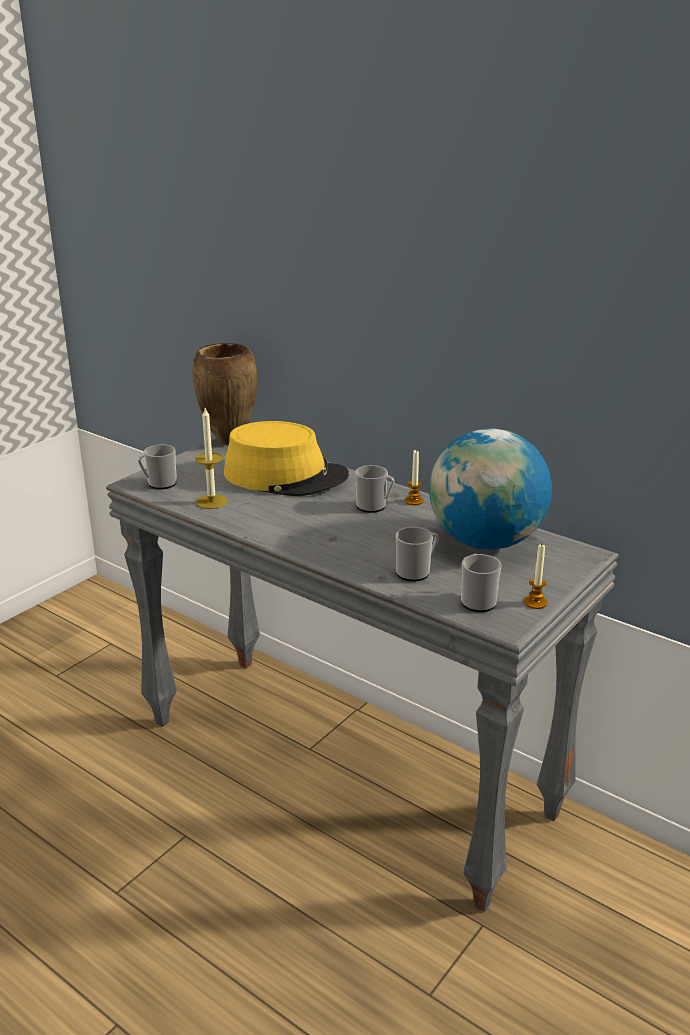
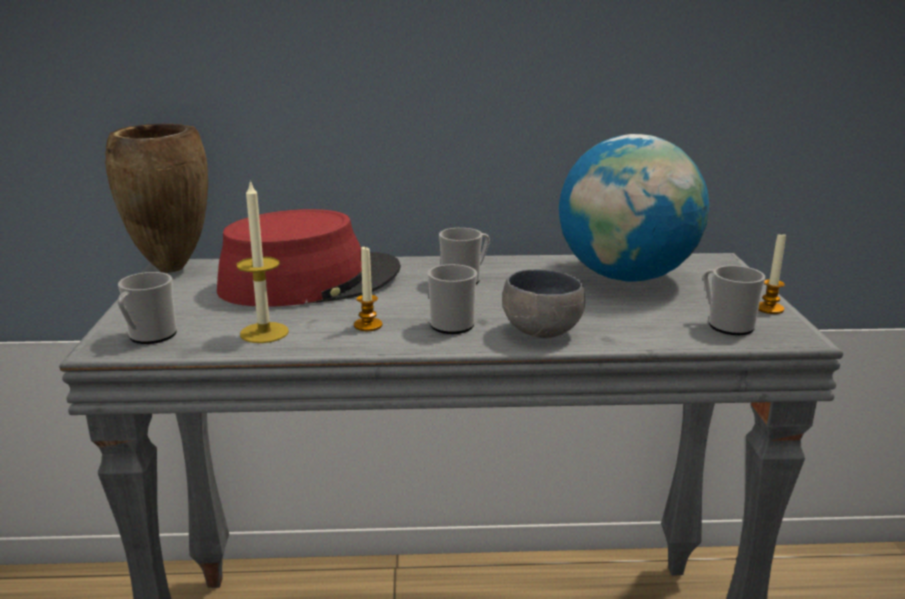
camera: 40 degrees left, 5 degrees down
yellow hat [224,421,349,496] -> red hat [217,209,401,307]
mug [395,527,439,581] -> mug moved to [428,264,477,334]
candle [405,450,424,505] -> candle moved to [354,245,382,331]
none -> grey bowl [502,269,585,338]

